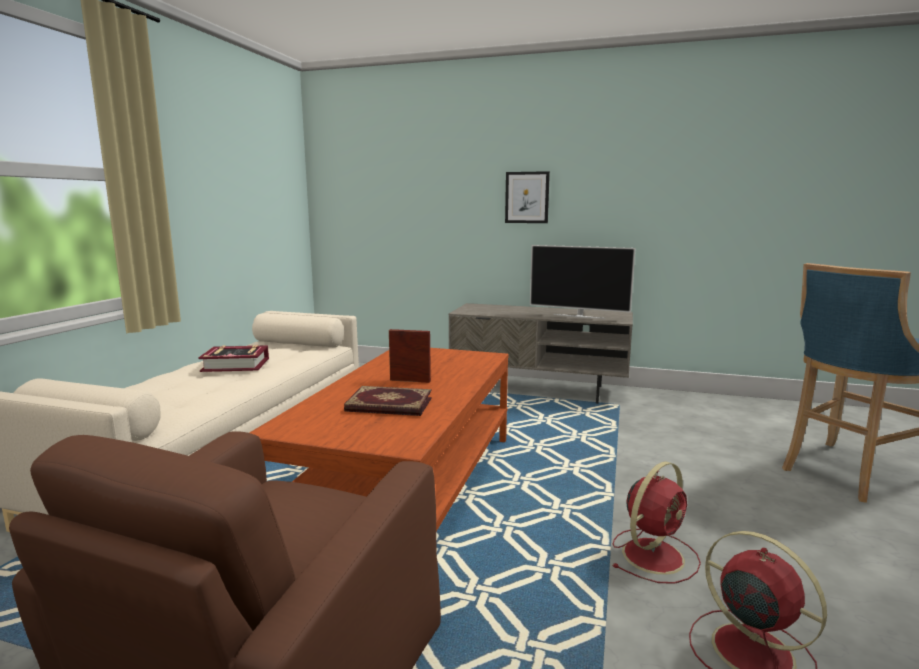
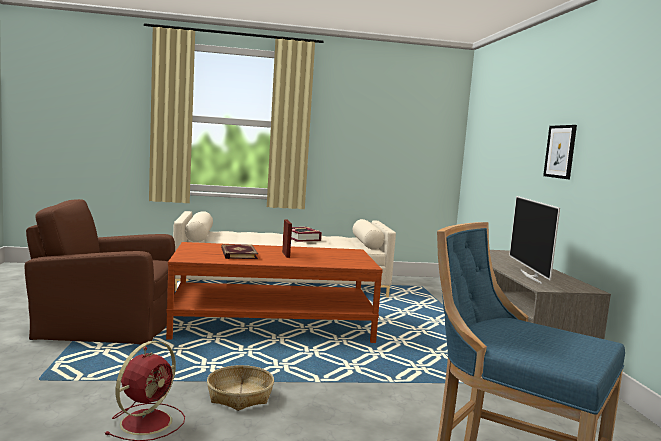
camera: 65 degrees right, 5 degrees down
red fan [613,461,701,584] -> basket [207,365,274,411]

